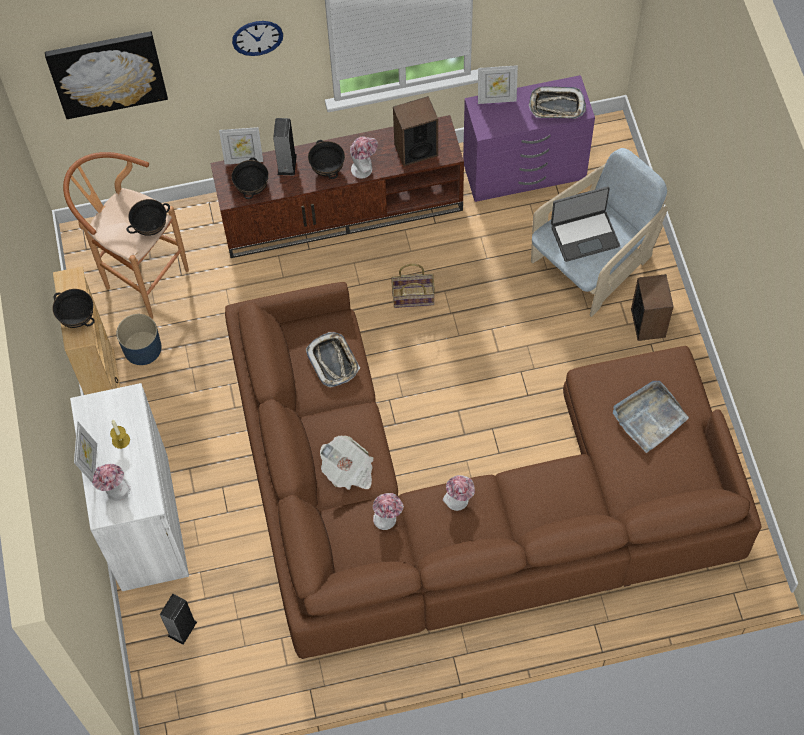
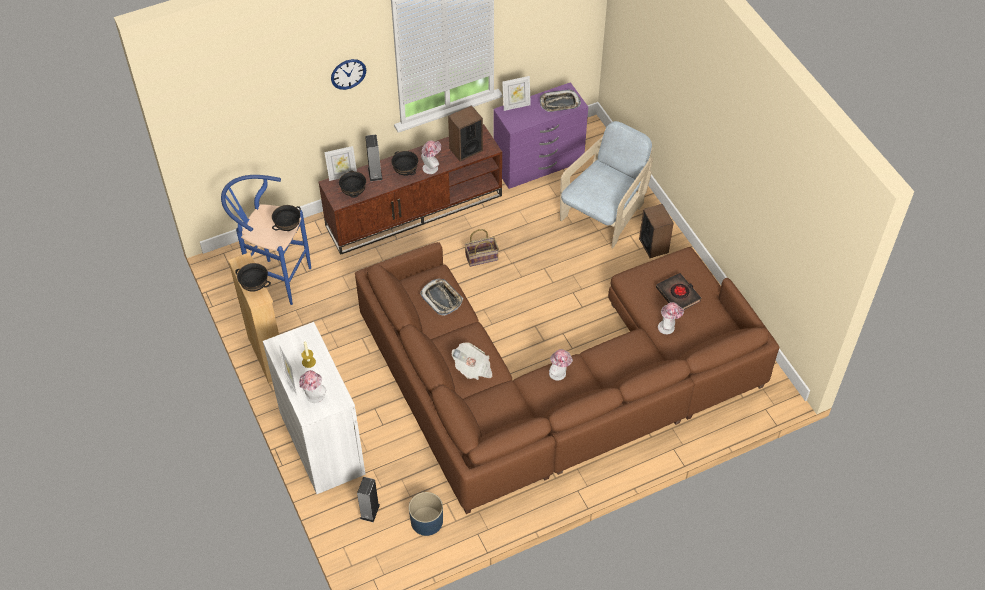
camera: 15 degrees left, 10 degrees down
picture [45,31,168,119] -> none
brown stool [63,152,189,319] -> blue stool [221,175,311,305]
blue planter [117,314,162,365] -> blue planter moved to [409,492,443,536]
hat [373,493,404,530] -> hat moved to [658,302,684,335]
laptop [551,186,620,262] -> none
grey tray [613,381,689,453] -> black book [656,273,702,310]

